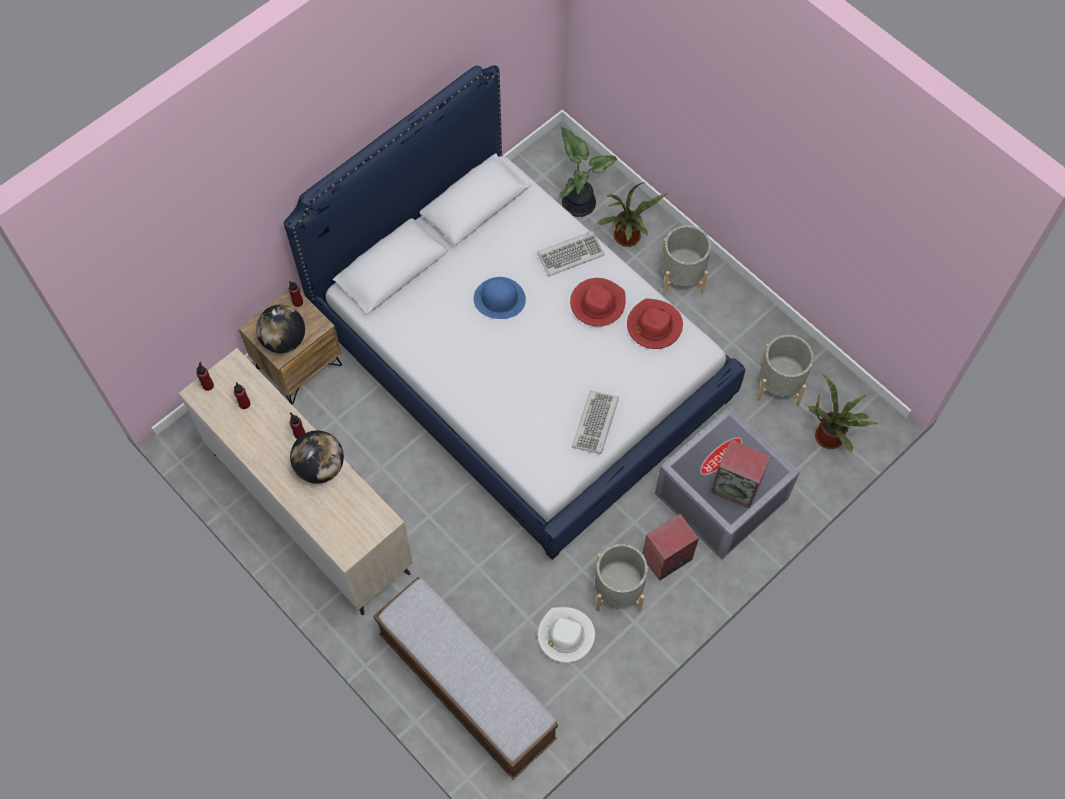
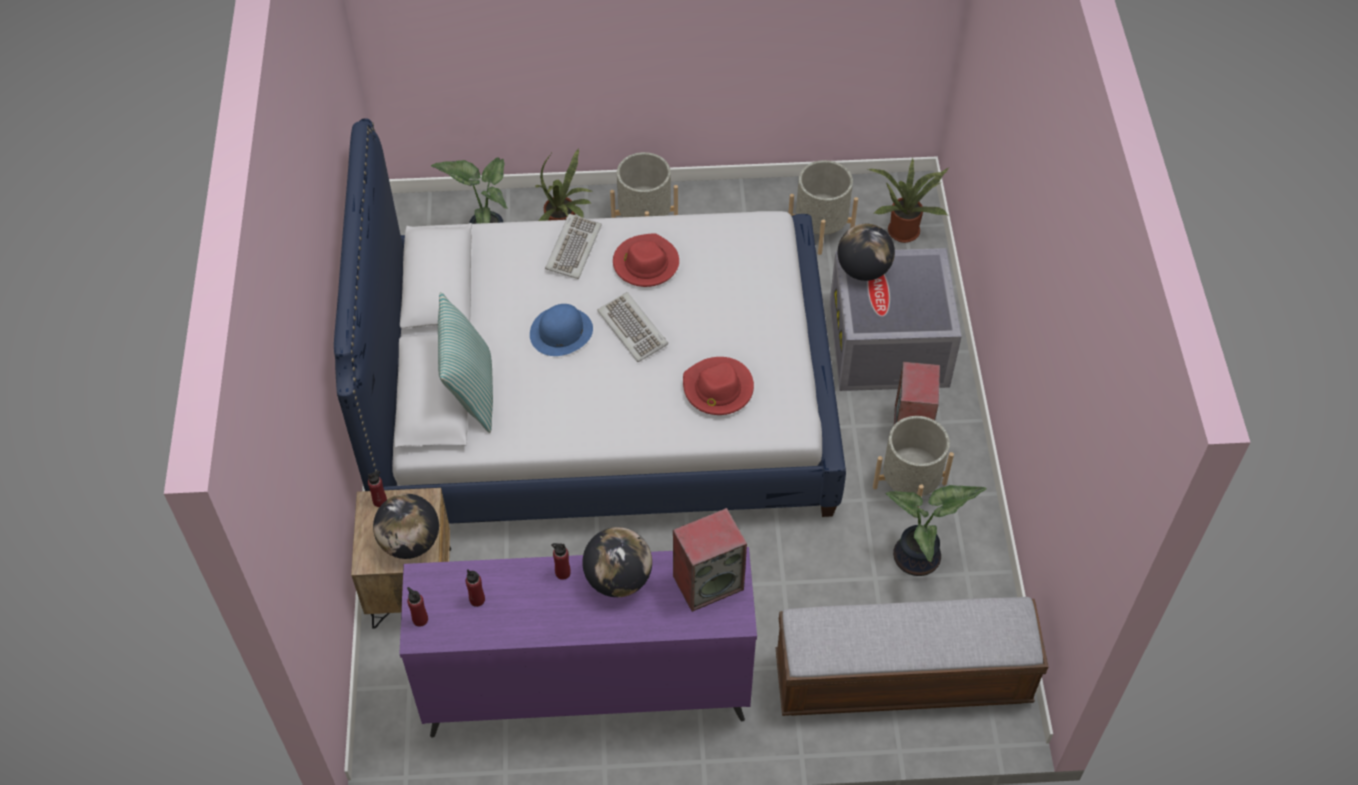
camera: 50 degrees left, 10 degrees down
beige dresser [178,348,413,615] -> purple dresser [399,547,757,738]
white hat [537,607,595,663] -> potted plant [886,485,986,576]
keyboard [572,391,619,454] -> keyboard moved to [597,292,668,362]
red hat [627,299,683,349] -> red hat moved to [683,357,754,415]
speaker [711,440,771,509] -> speaker moved to [673,508,747,612]
none -> pillow [438,292,493,433]
none -> globe [838,224,895,281]

